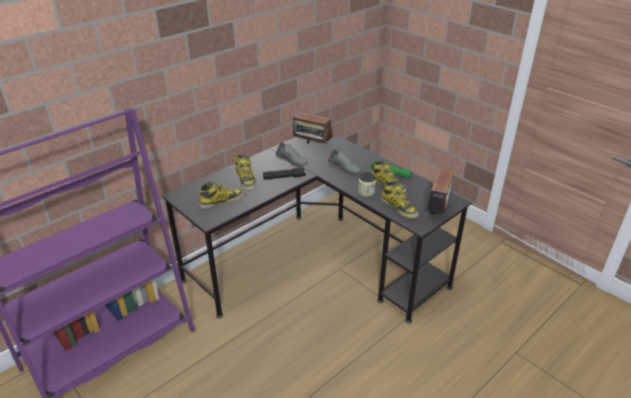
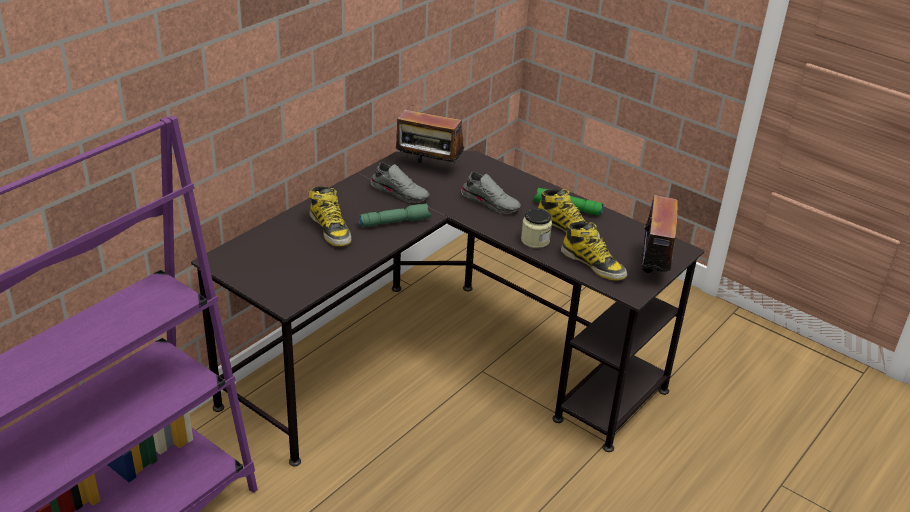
camera: 10 degrees left, 0 degrees up
boot [199,181,245,209] -> none
black flashlight [263,167,306,180] -> green flashlight [359,204,431,227]

